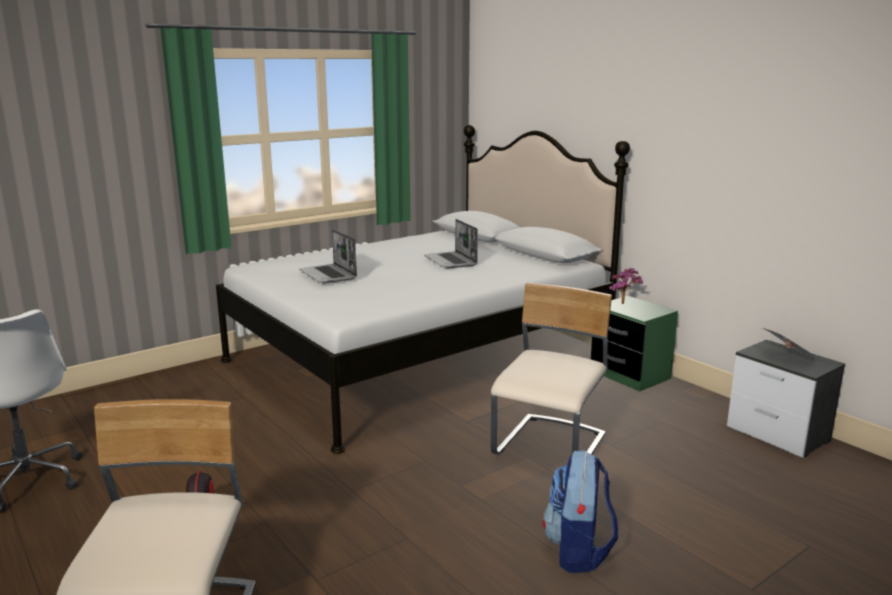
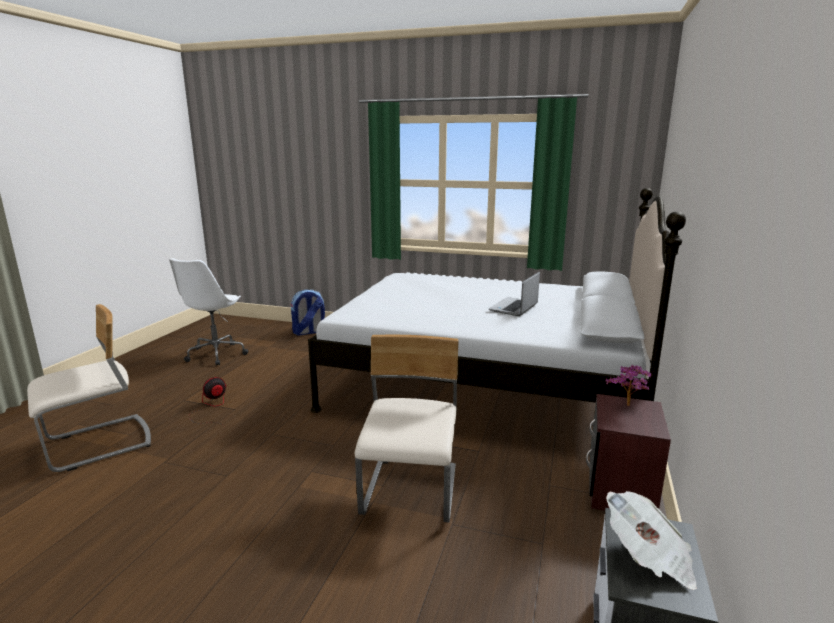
camera: 55 degrees right, 0 degrees up
laptop [299,229,357,283] -> none
beige chair [491,283,612,455] -> beige chair turned 75 degrees counterclockwise [355,335,459,522]
backpack [543,450,618,573] -> backpack moved to [290,289,325,336]
green nightstand [591,296,678,391] -> brown nightstand [586,394,671,511]

